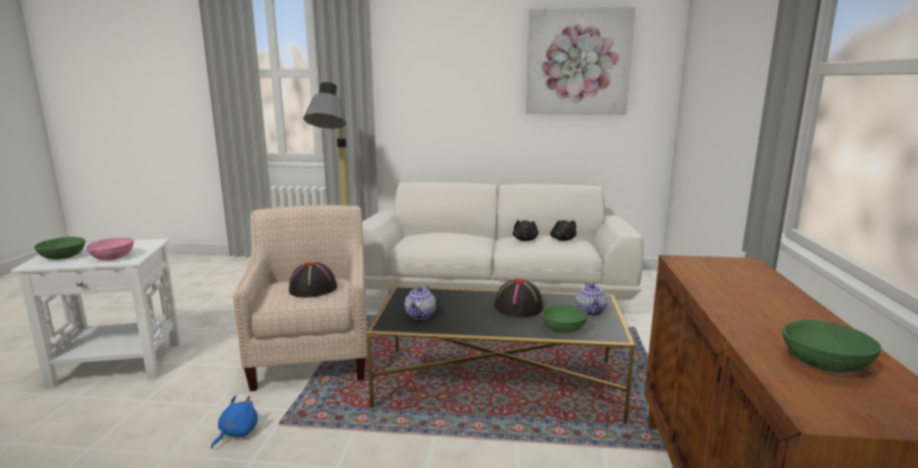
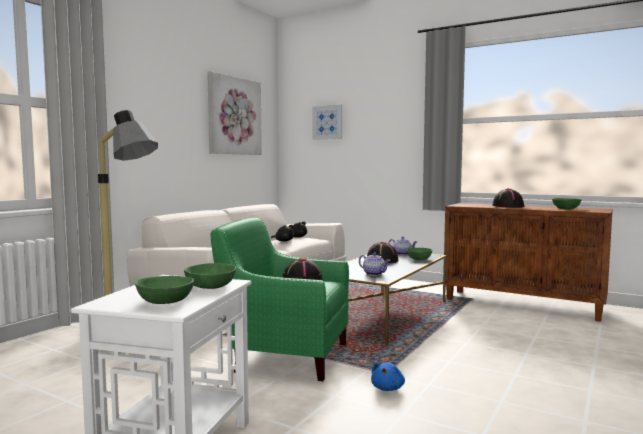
camera: 65 degrees left, 10 degrees down
pink bowl [85,238,134,260] -> green bowl [184,263,236,289]
blue plush toy [211,395,258,449] -> blue plush toy turned 120 degrees counterclockwise [371,362,405,391]
beige armchair [233,205,367,391] -> green armchair [211,218,349,381]
none -> picture [312,105,342,140]
none -> black hat [492,189,525,208]

